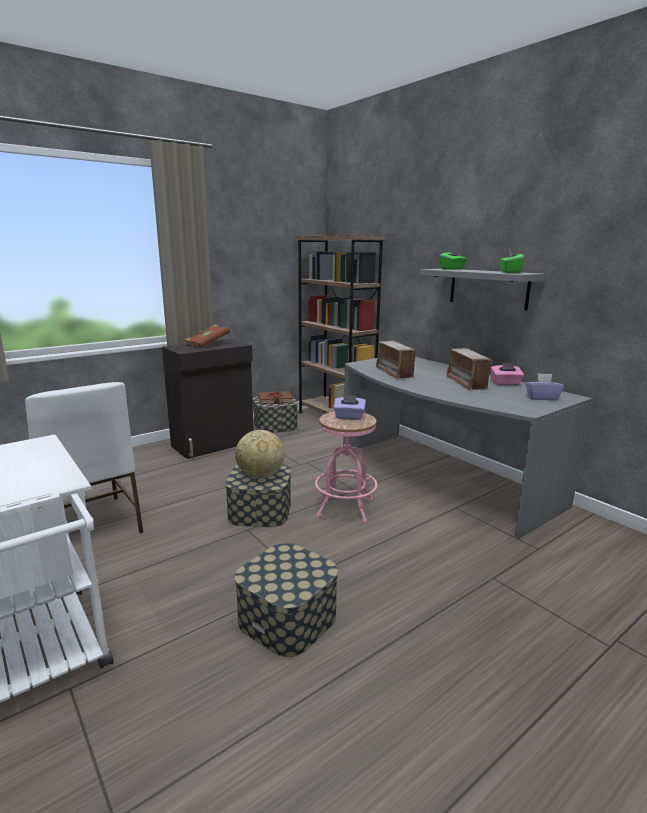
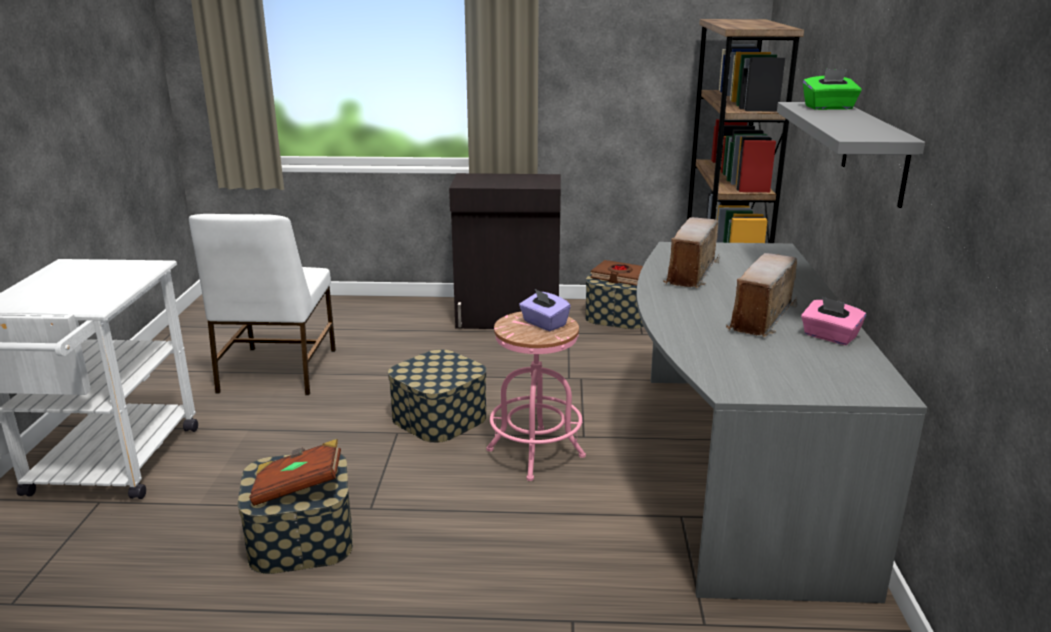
camera: 40 degrees right, 5 degrees up
brown book [185,325,230,348] -> brown book moved to [249,439,341,506]
globe [235,430,285,479] -> none
green tissue box [500,249,524,273] -> none
purple tissue box [526,373,564,401] -> none

